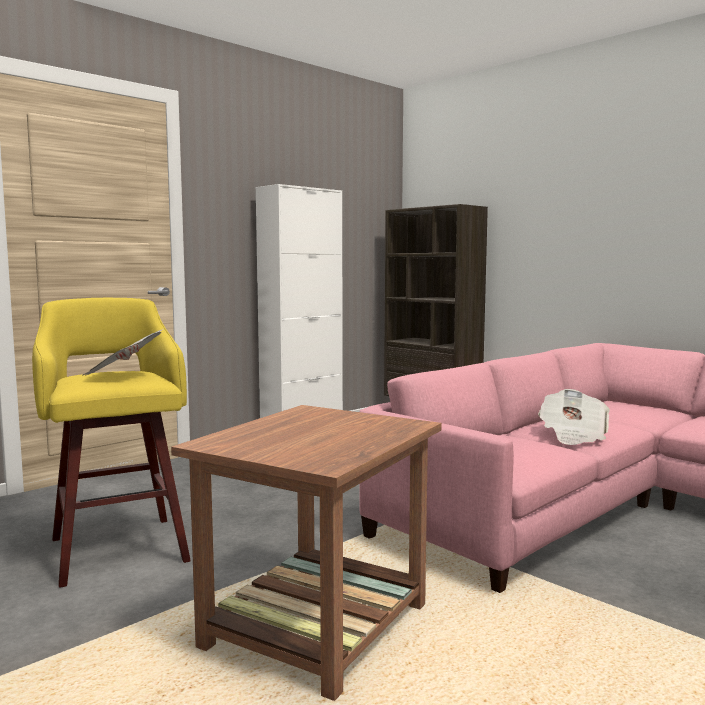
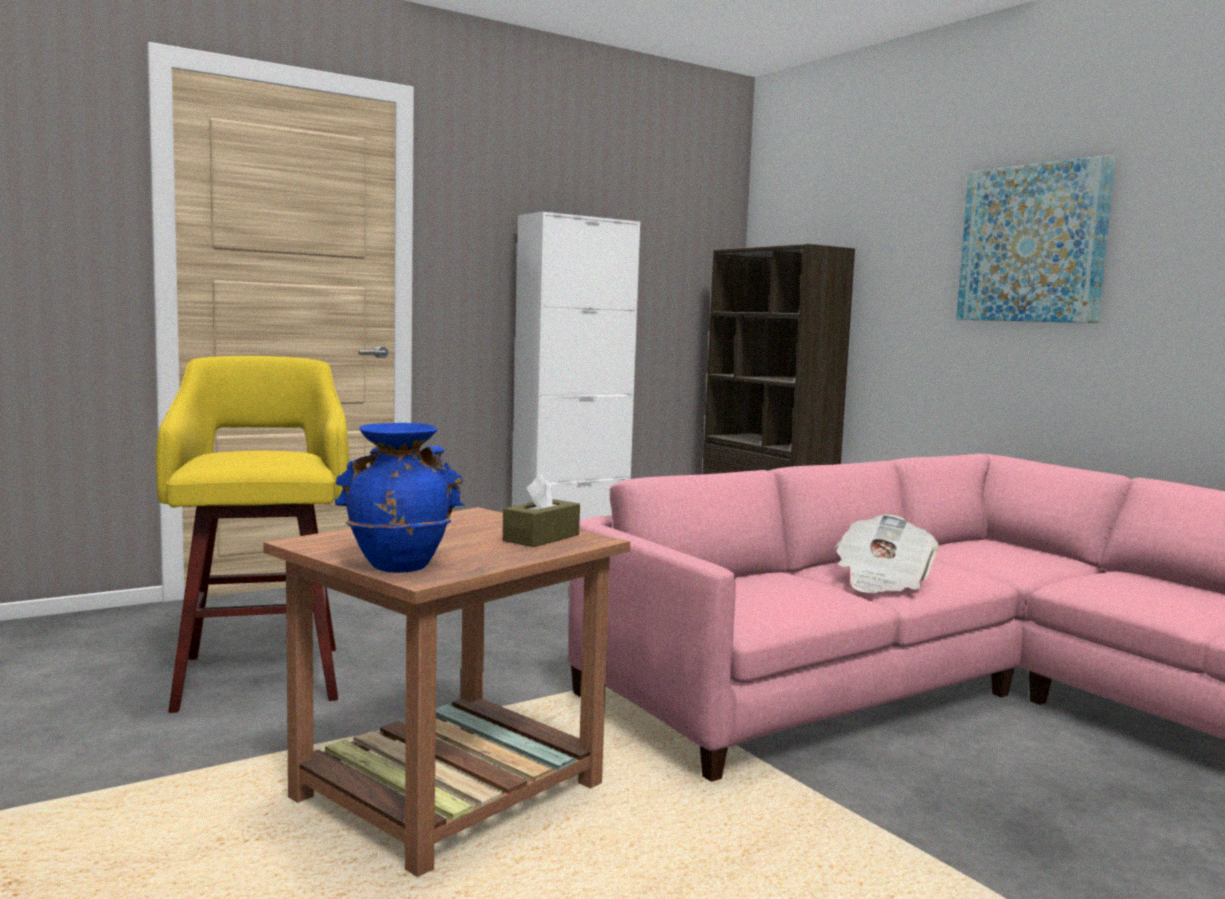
camera: 10 degrees right, 0 degrees up
newspaper [82,329,163,376] -> none
none -> blue vase [335,423,465,573]
none -> brown tissue box [503,474,580,547]
none -> picture [956,155,1115,323]

